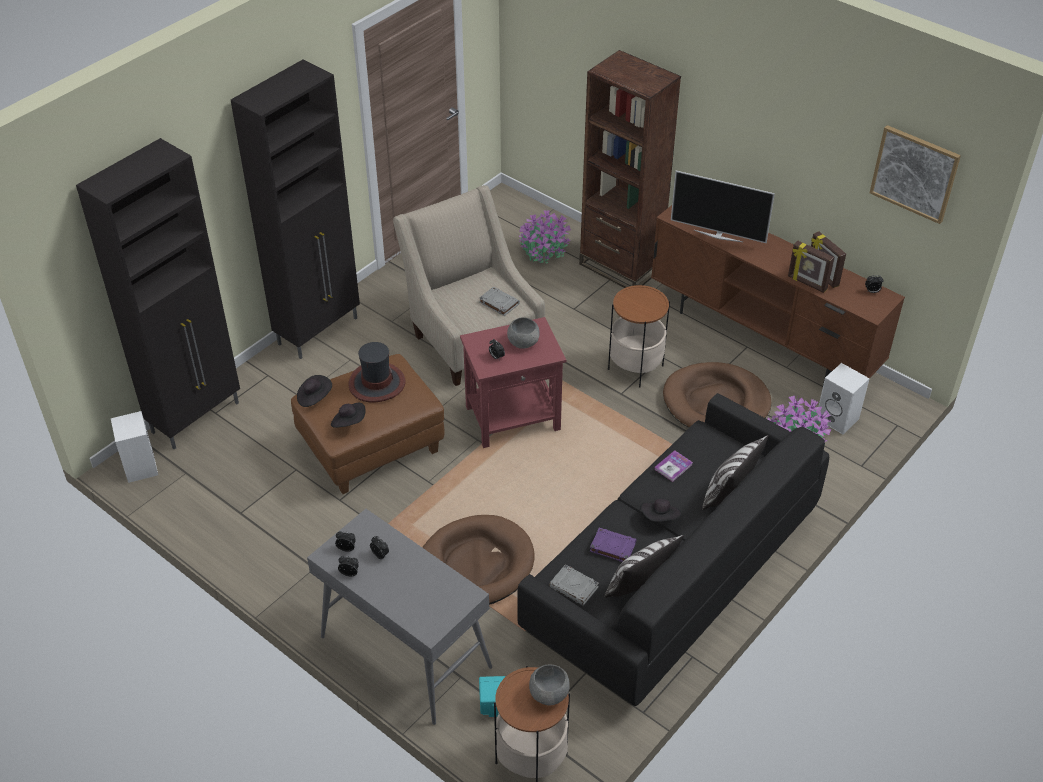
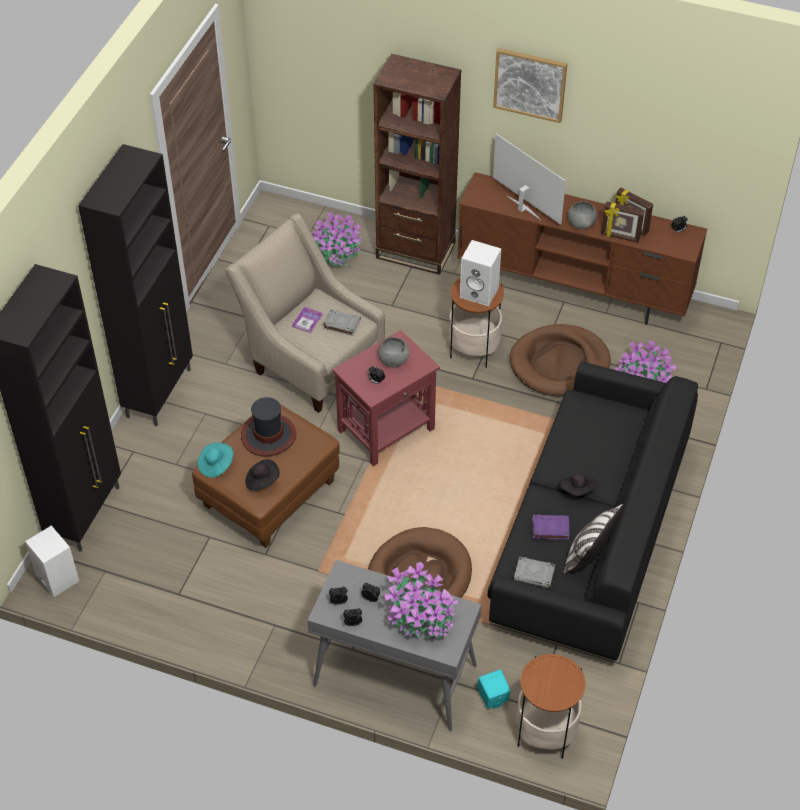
camera: 20 degrees left, 5 degrees up
black hat [297,375,332,407] -> turquoise hat [198,443,233,478]
grey bowl [529,664,570,705] -> grey bowl moved to [568,201,597,229]
book [654,450,693,482] -> book moved to [292,307,322,333]
television [671,171,775,243] -> television turned 135 degrees counterclockwise [493,134,566,225]
pillow [702,435,768,510] -> none
white speaker [817,363,870,434] -> white speaker moved to [460,240,501,306]
picture [870,125,961,224] -> picture moved to [493,48,567,123]
none -> potted plant [385,562,458,638]

